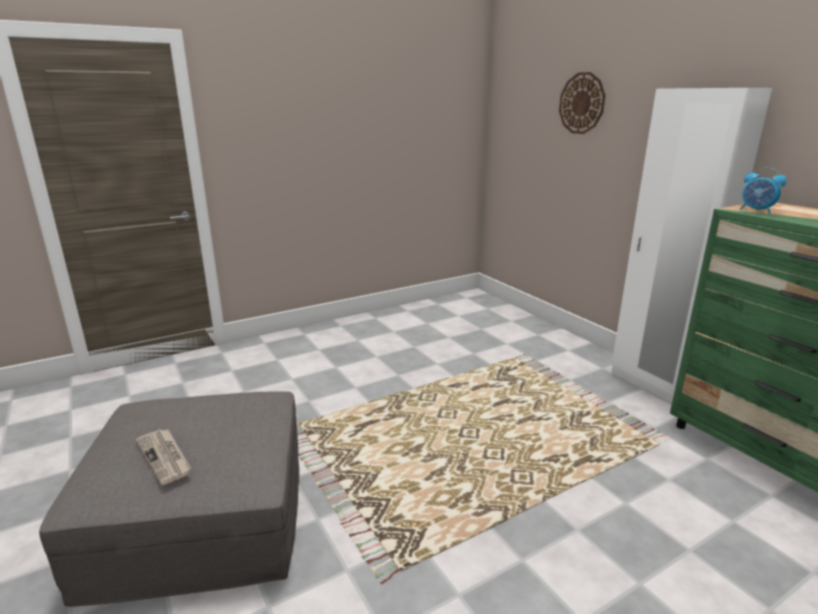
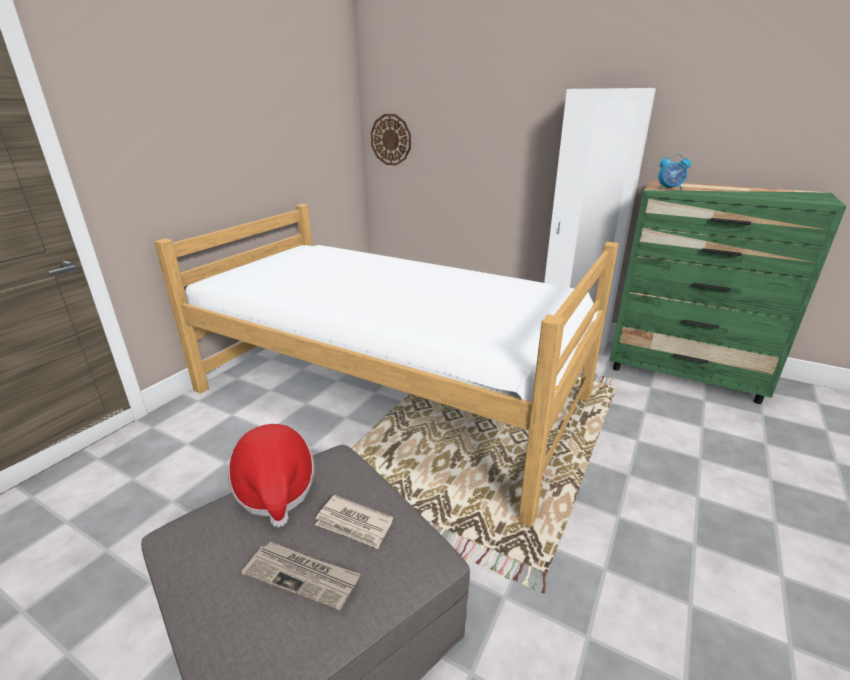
camera: 30 degrees left, 5 degrees up
wall clock [559,72,606,134] -> wall clock moved to [371,114,411,165]
none -> bed [154,204,619,527]
none -> hat [228,424,315,527]
none -> newspaper [315,495,393,549]

